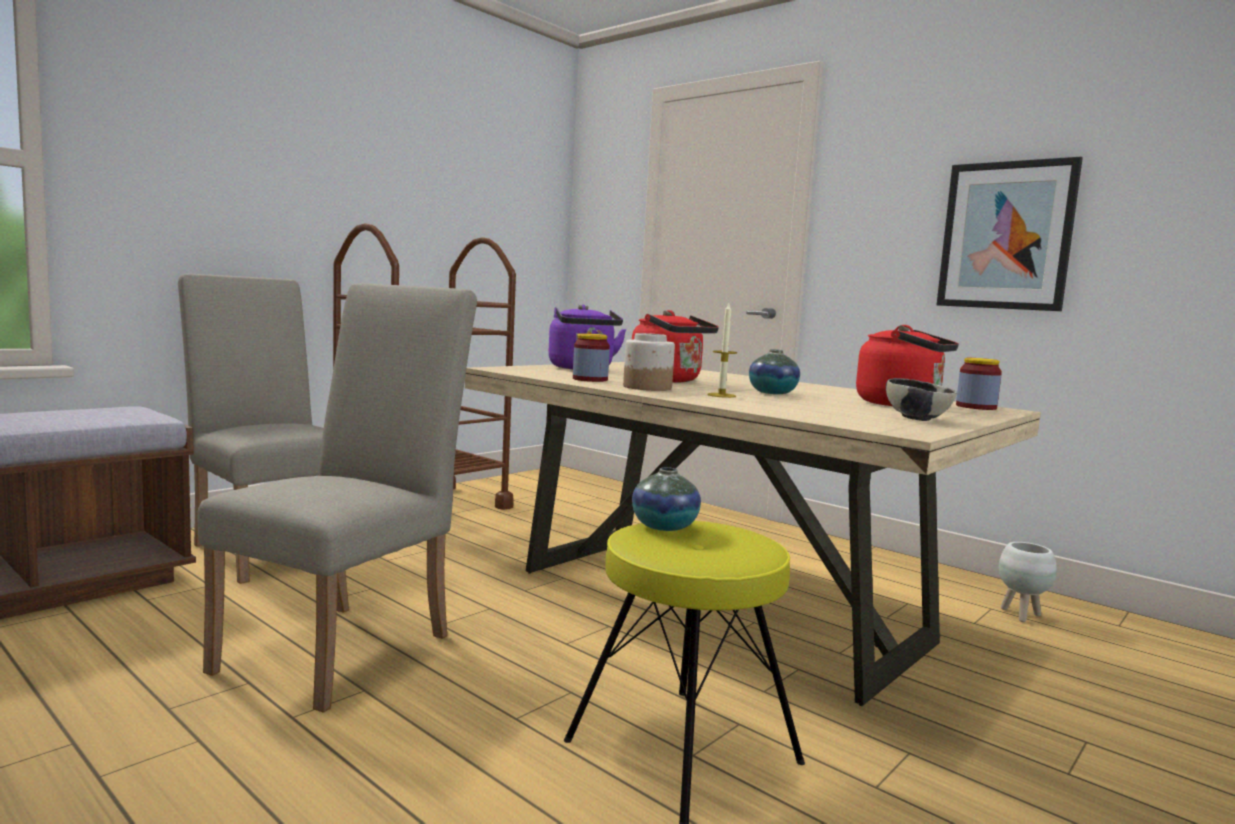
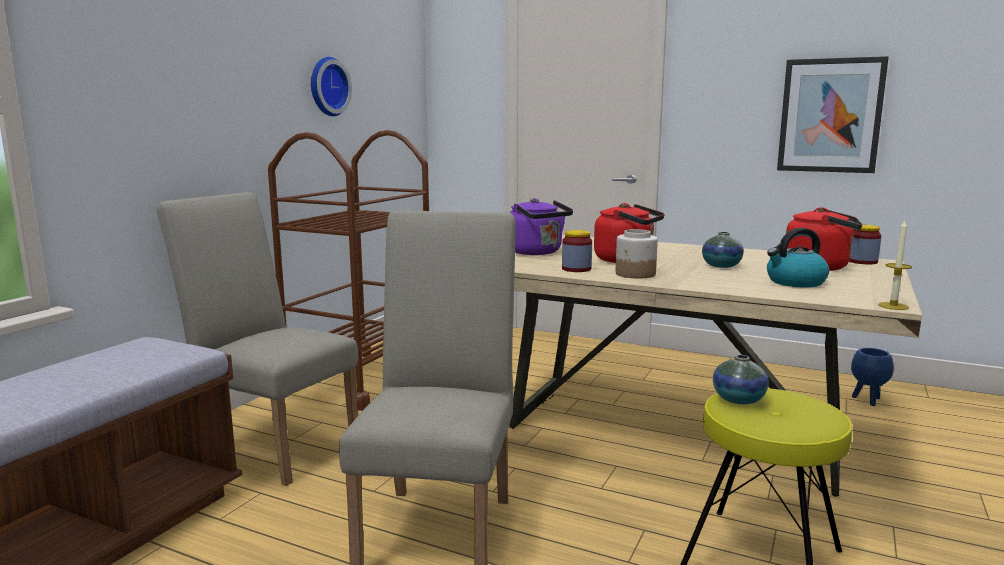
camera: 15 degrees left, 5 degrees up
candle [707,303,737,398] -> candle moved to [878,220,912,310]
bowl [886,378,957,421] -> none
white planter [999,542,1057,622] -> blue planter [851,348,894,406]
none -> wall clock [311,57,352,116]
none -> kettle [767,228,829,288]

